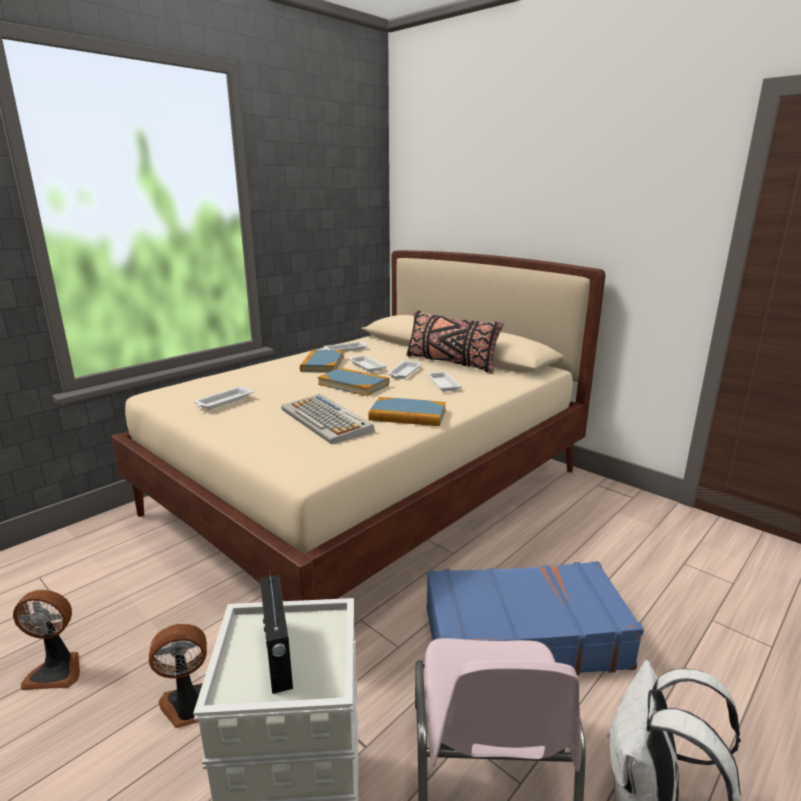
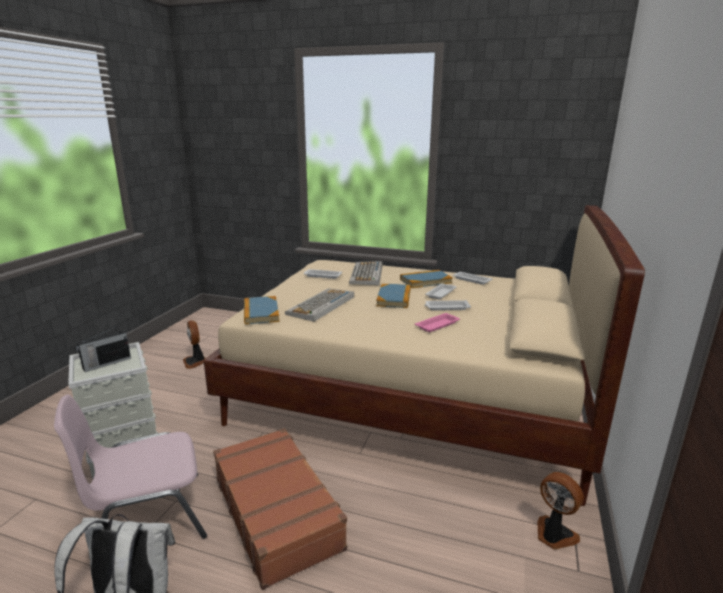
camera: 65 degrees right, 0 degrees up
fan [149,624,207,728] -> fan moved to [537,472,584,550]
book [368,397,446,426] -> book moved to [244,296,280,325]
black pillow [406,310,504,374] -> none
white tray [427,372,462,392] -> pink tray [415,313,460,332]
blue suitcase [427,561,644,675] -> brown suitcase [213,428,347,590]
none -> keyboard [349,261,383,285]

